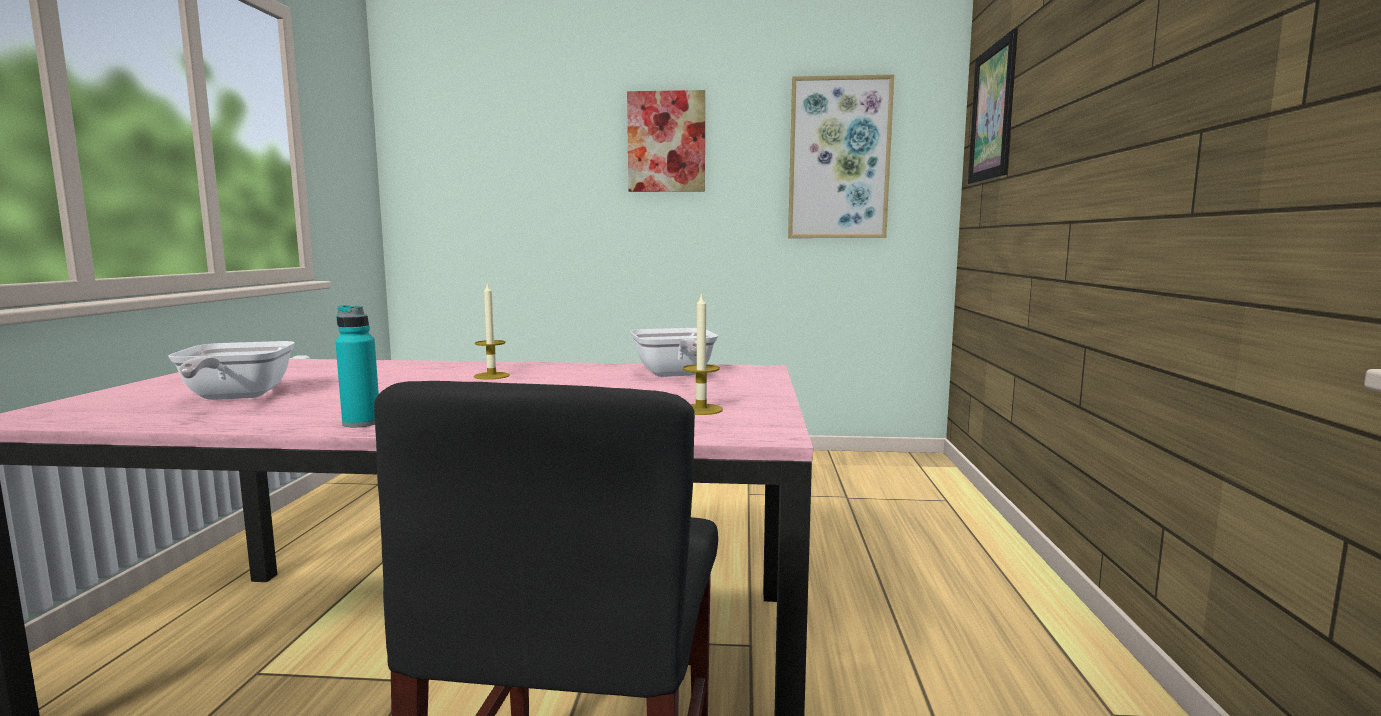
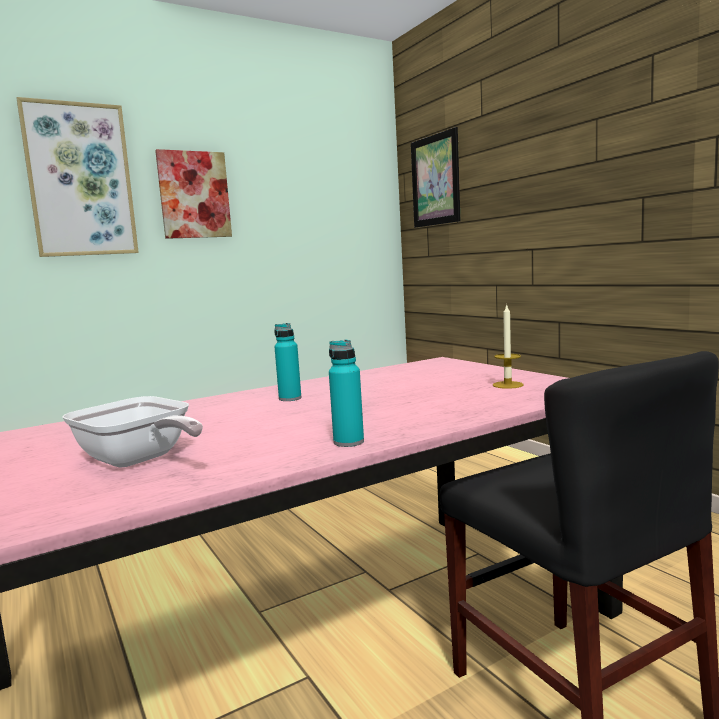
camera: 35 degrees left, 0 degrees up
candle [474,282,510,380] -> turquoise bottle [274,323,301,401]
frying pan [630,328,718,377] -> none
picture [788,75,894,238] -> picture moved to [17,97,139,257]

